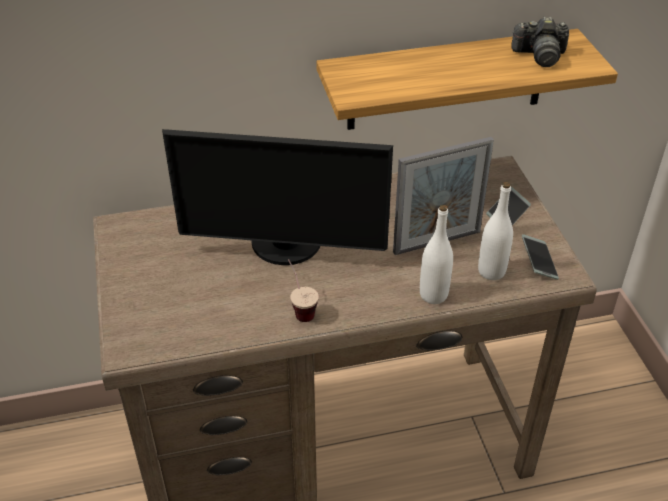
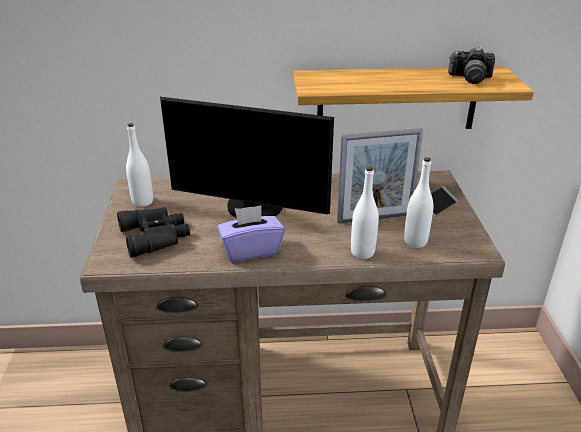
camera: 10 degrees right, 10 degrees down
cup [288,259,319,322] -> purple tissue box [217,205,285,262]
phone [522,234,559,280] -> none
none -> black binoculars [117,207,190,258]
none -> white bottle [126,123,153,207]

